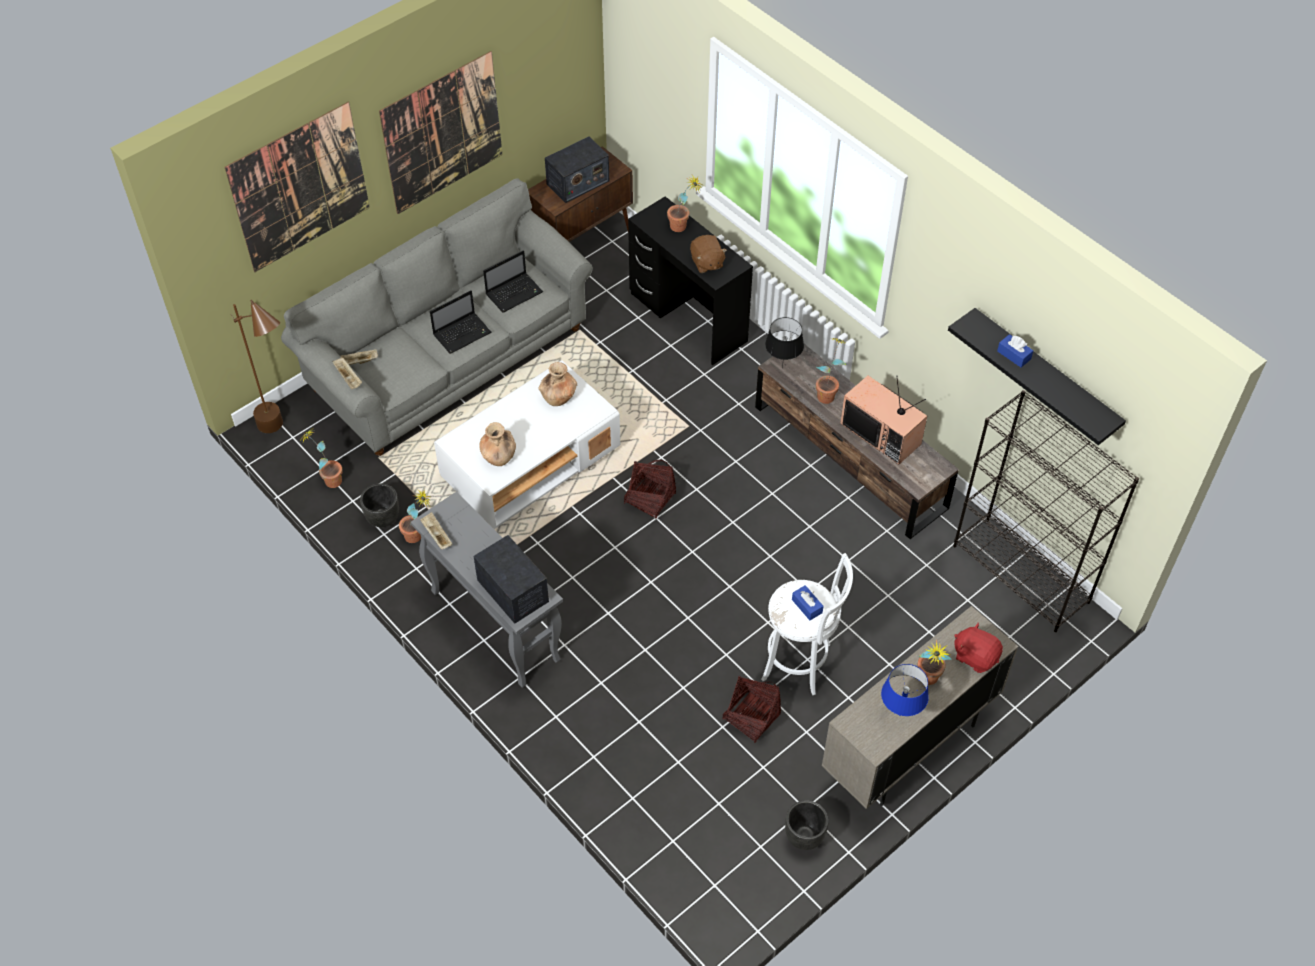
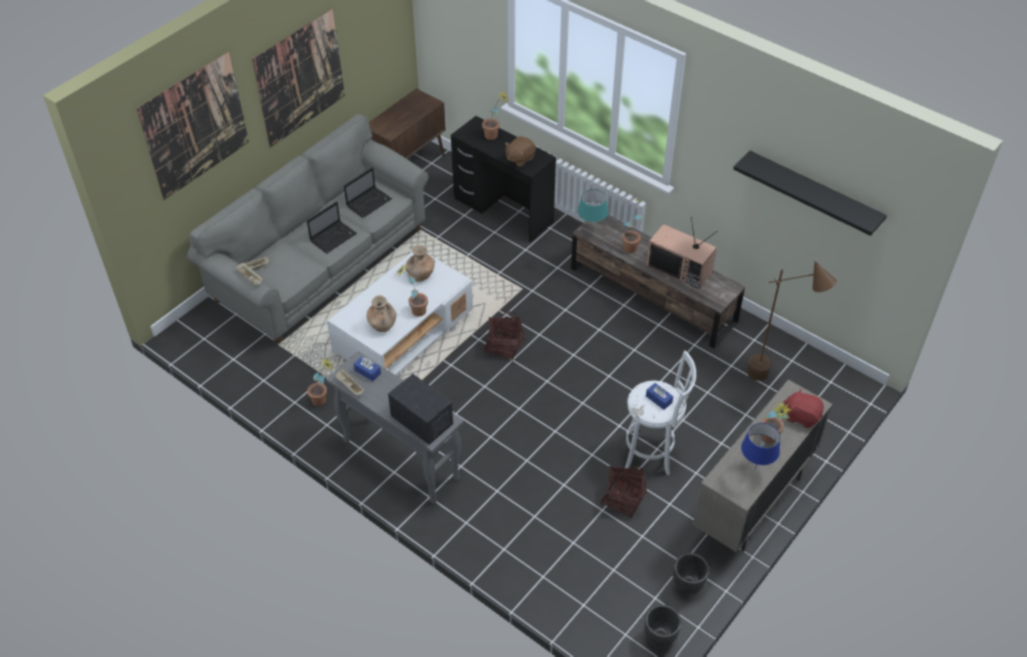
camera: 10 degrees left, 5 degrees down
brown floor lamp [231,300,283,433] -> brown floor lamp moved to [747,261,837,381]
potted plant [299,429,343,488] -> potted plant moved to [395,265,428,316]
black planter [360,483,399,527] -> black planter moved to [644,605,681,648]
radio [545,137,609,203] -> none
brown plush toy [690,235,727,273] -> brown plush toy turned 75 degrees clockwise [505,136,536,167]
black table lamp [765,317,804,368] -> turquoise table lamp [578,189,608,232]
black bookcase [953,390,1139,632] -> none
blue tissue box [997,334,1033,367] -> blue tissue box moved to [354,356,381,381]

